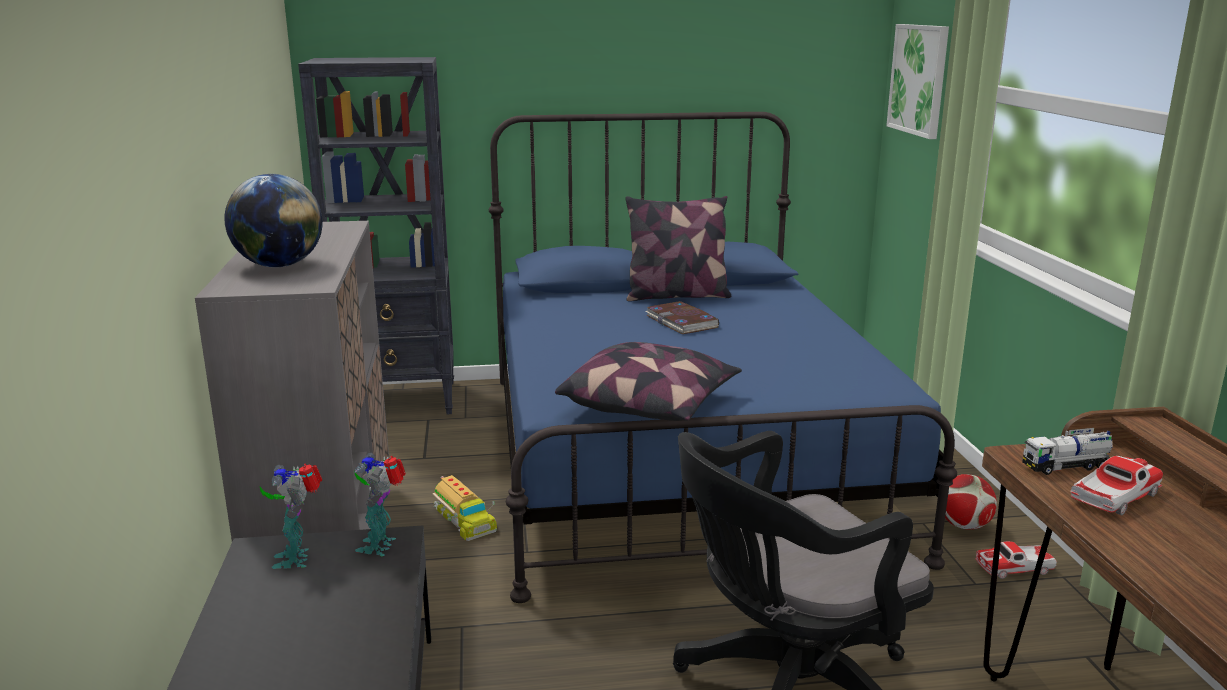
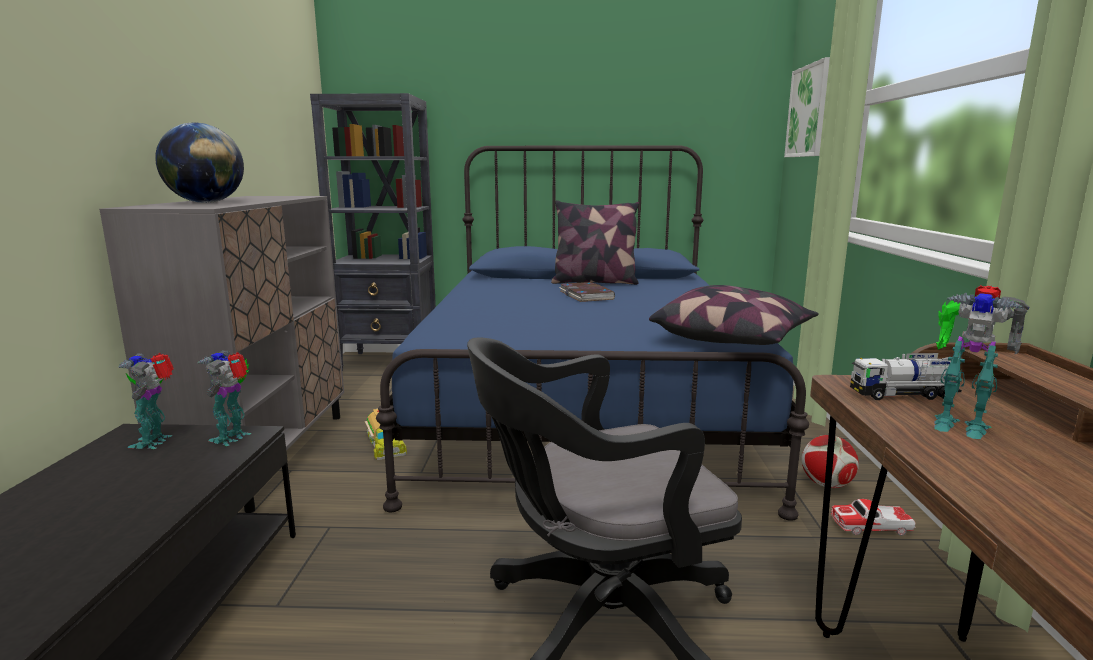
camera: 10 degrees right, 5 degrees down
pillow [555,342,742,421] -> pillow moved to [649,285,819,345]
toy car [1070,456,1163,516] -> toy robot [934,285,1029,439]

